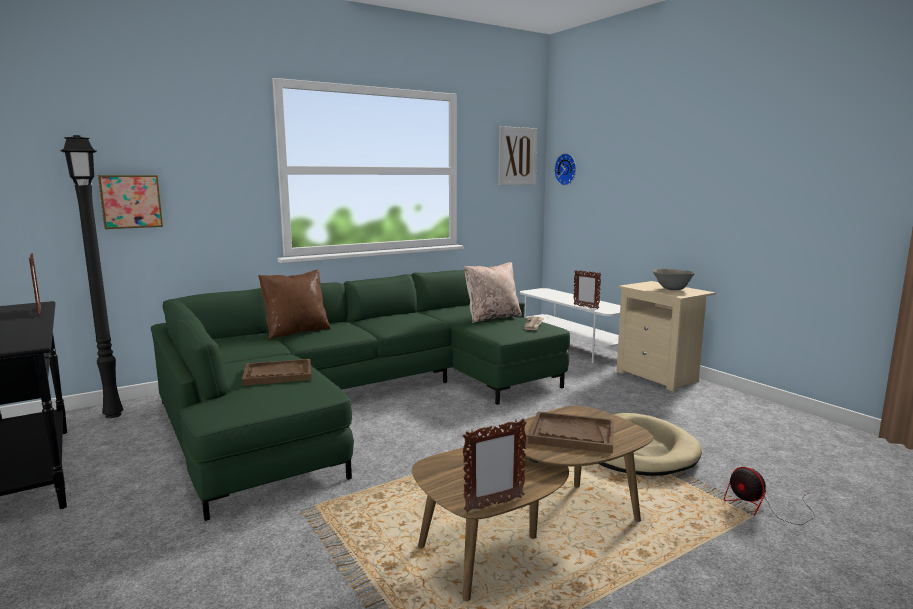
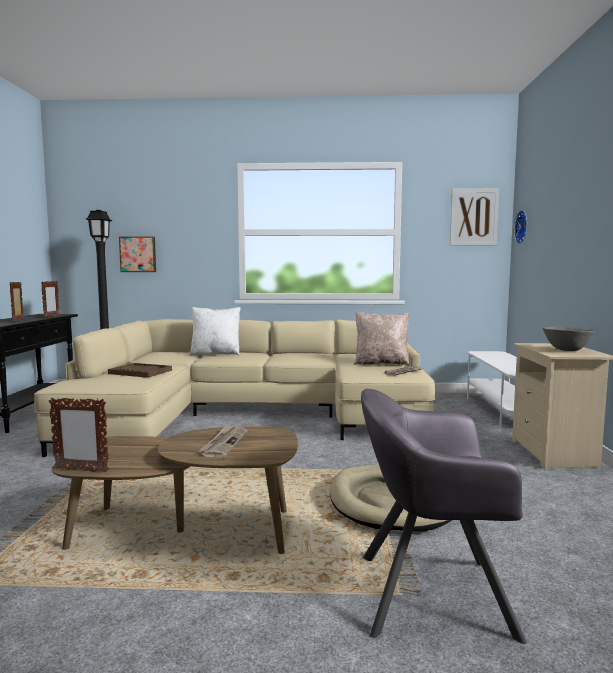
camera: 35 degrees right, 5 degrees down
green sofa [151,270,570,521] -> beige sofa [34,319,435,457]
brown pillow [258,270,331,339] -> white pillow [189,307,241,356]
brown tray [528,411,614,453] -> newspaper [199,425,247,458]
picture frame [573,270,601,309] -> picture frame moved to [10,282,23,323]
fan [724,467,814,525] -> grey armchair [361,389,527,644]

